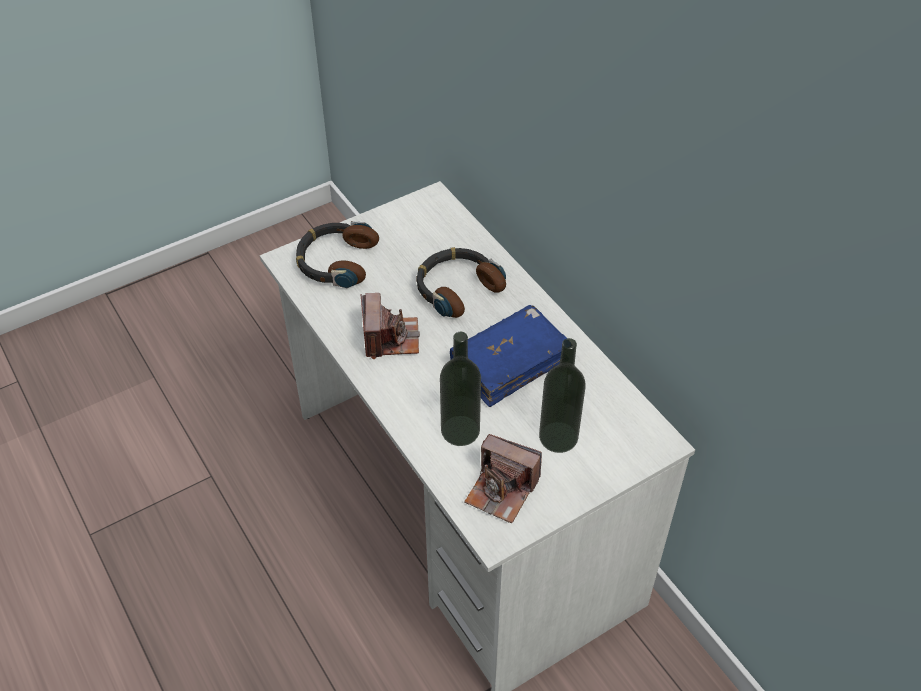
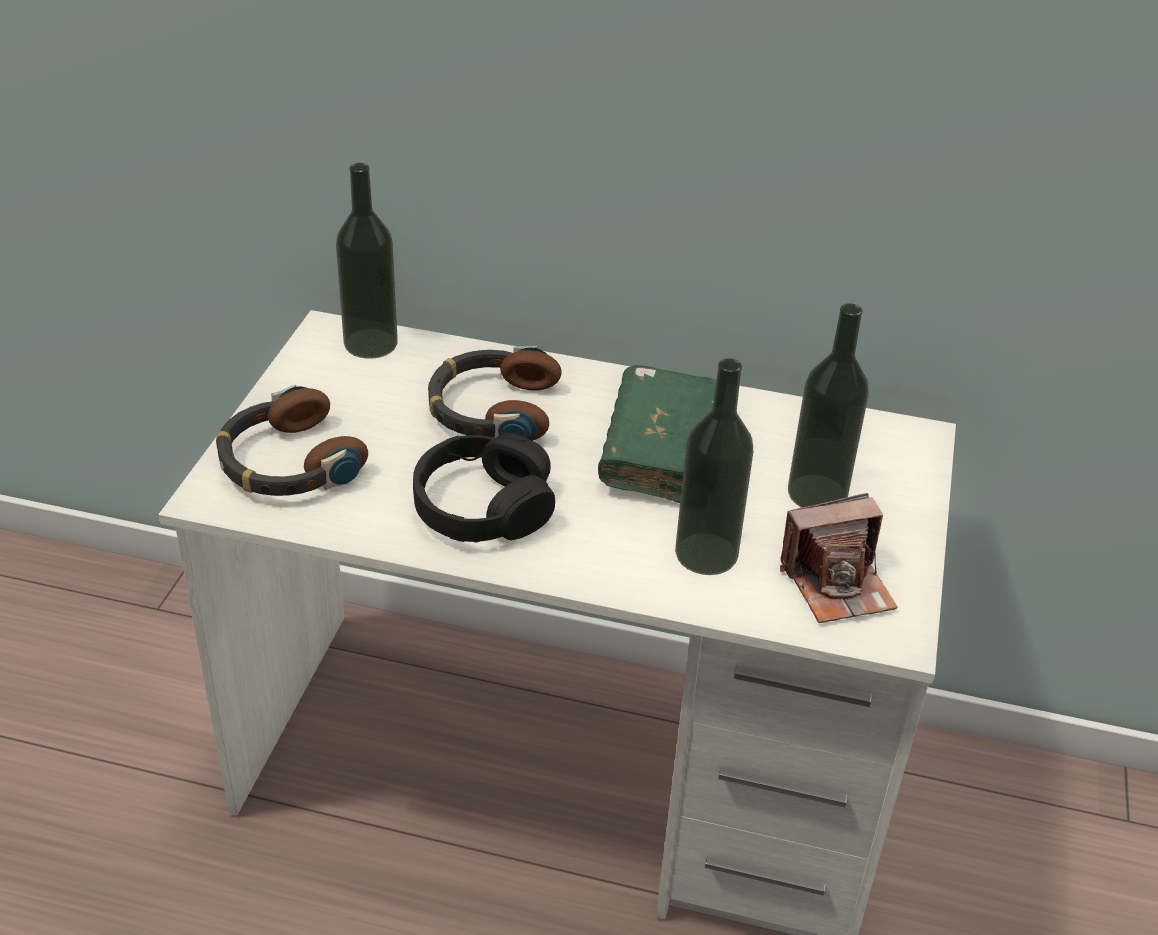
camera: 45 degrees left, 10 degrees down
camera [361,293,420,359] -> black headphones [413,433,555,543]
blue book [450,305,567,407] -> green book [598,365,717,503]
none -> bottle [336,163,398,359]

